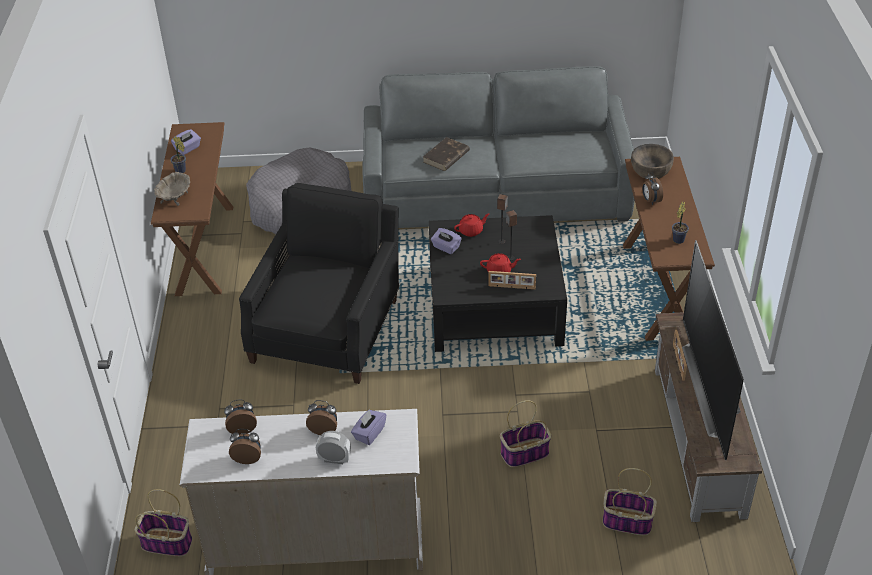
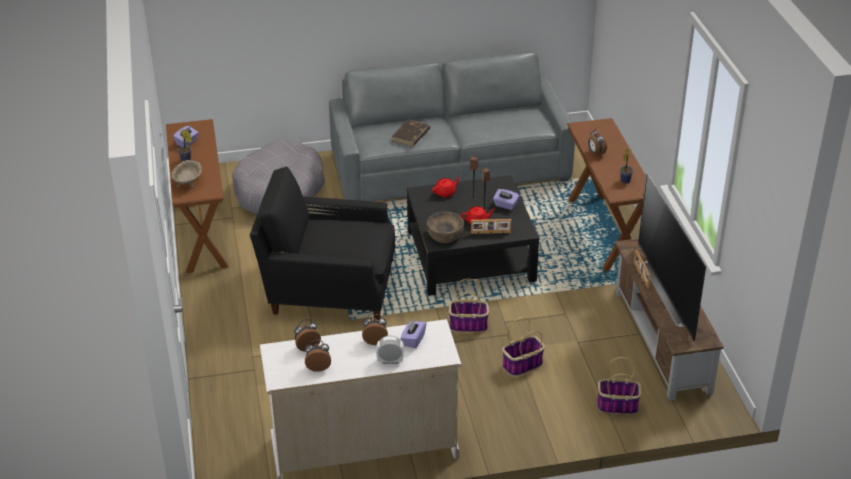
camera: 10 degrees left, 5 degrees down
basket [135,489,192,557] -> basket moved to [449,278,489,332]
black armchair [239,183,399,384] -> black armchair turned 90 degrees counterclockwise [250,166,396,320]
purple tissue box [431,228,462,254] -> purple tissue box moved to [493,189,519,210]
brown bowl [631,144,674,179] -> brown bowl moved to [426,211,464,243]

